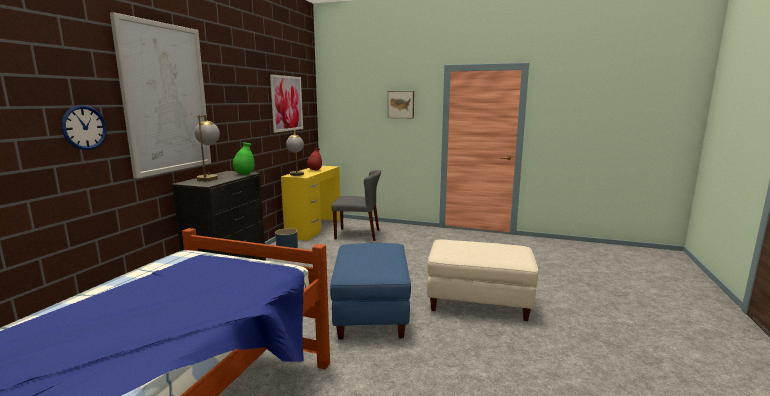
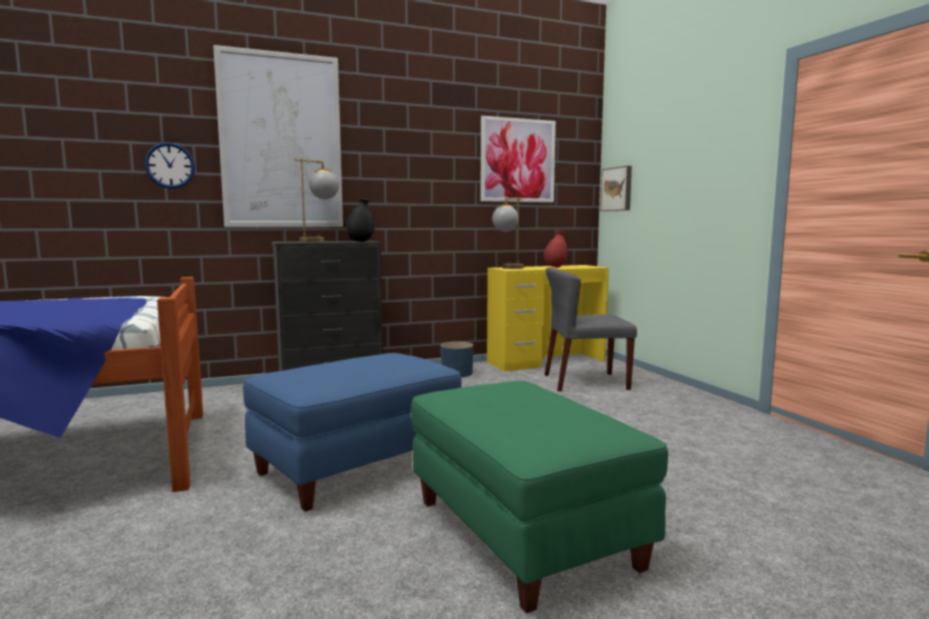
camera: 50 degrees right, 5 degrees down
green vase [233,142,254,175] -> black vase [346,198,374,242]
grey chair [332,170,381,241] -> grey chair turned 120 degrees clockwise [545,267,637,392]
picture [388,91,414,118] -> picture moved to [600,166,632,211]
beige ottoman [427,239,538,321] -> green ottoman [411,381,668,613]

